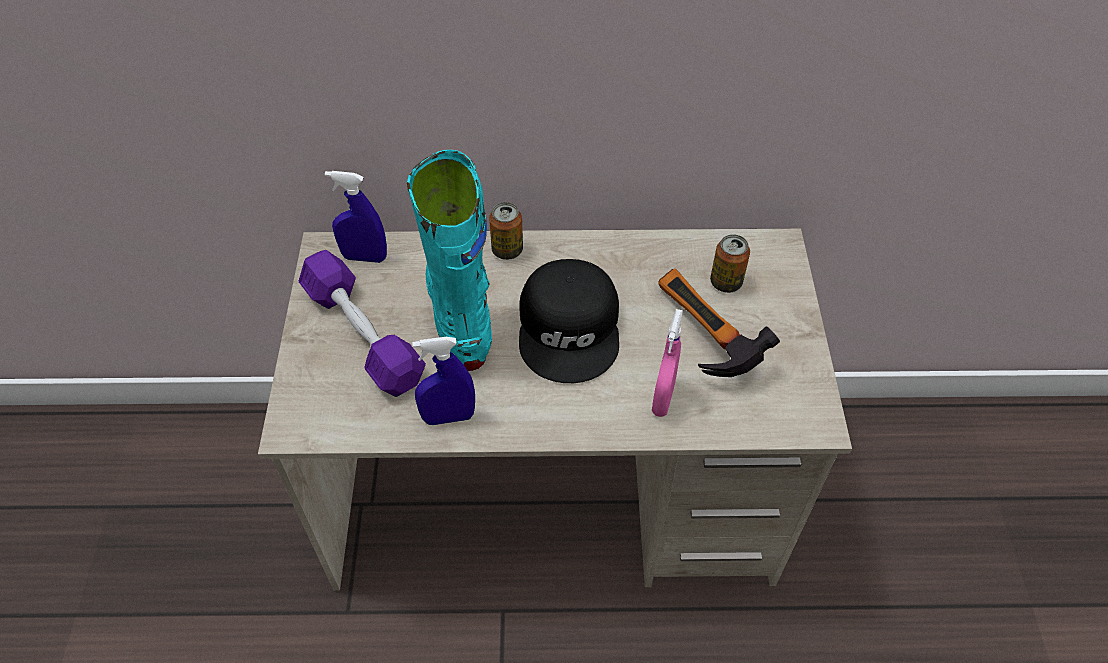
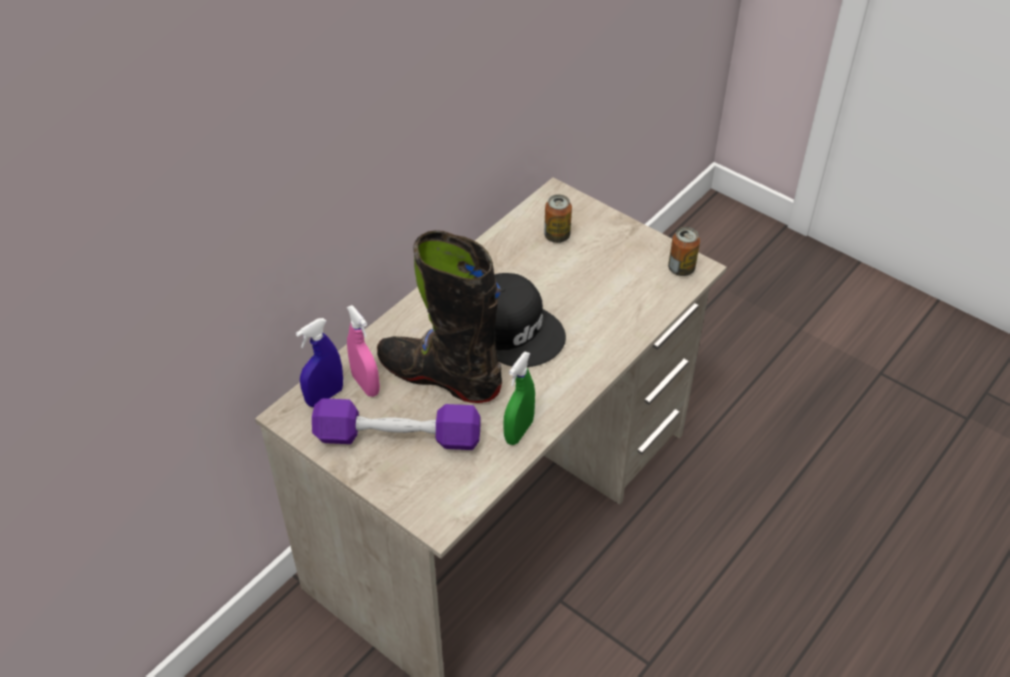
camera: 50 degrees left, 5 degrees down
turquoise boot [407,150,492,371] -> black boot [377,230,502,403]
blue spray bottle [412,337,475,425] -> green spray bottle [503,351,535,445]
can [489,202,523,260] -> can moved to [668,227,700,276]
pink spray bottle [652,309,683,417] -> pink spray bottle moved to [347,305,380,397]
hammer [658,269,780,377] -> none

